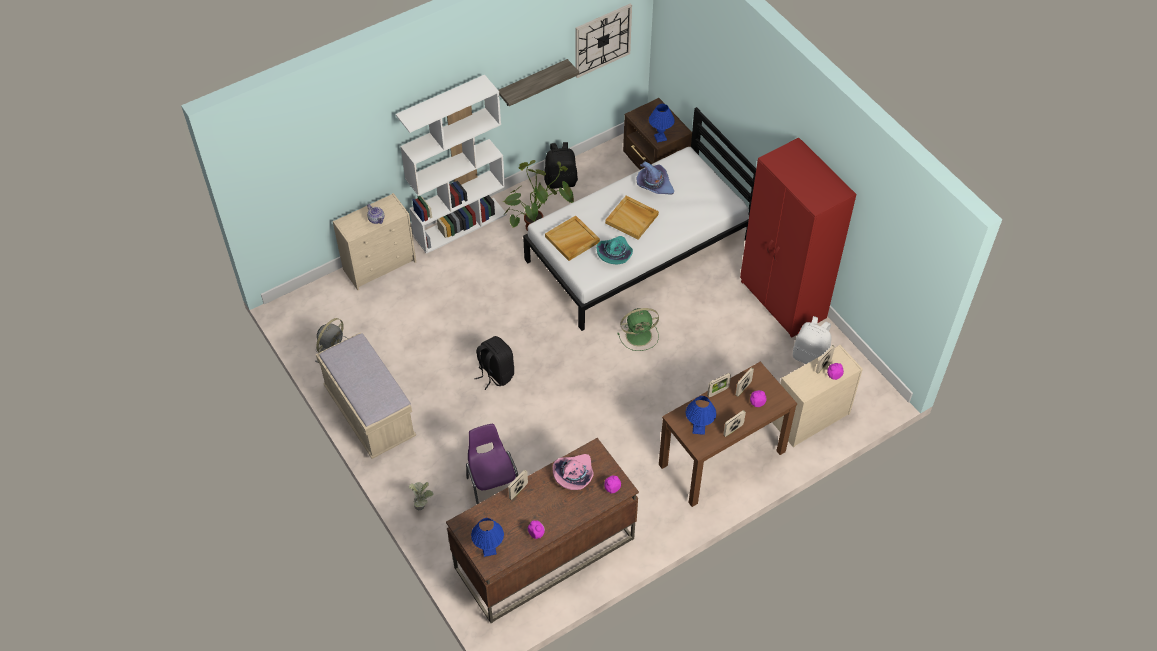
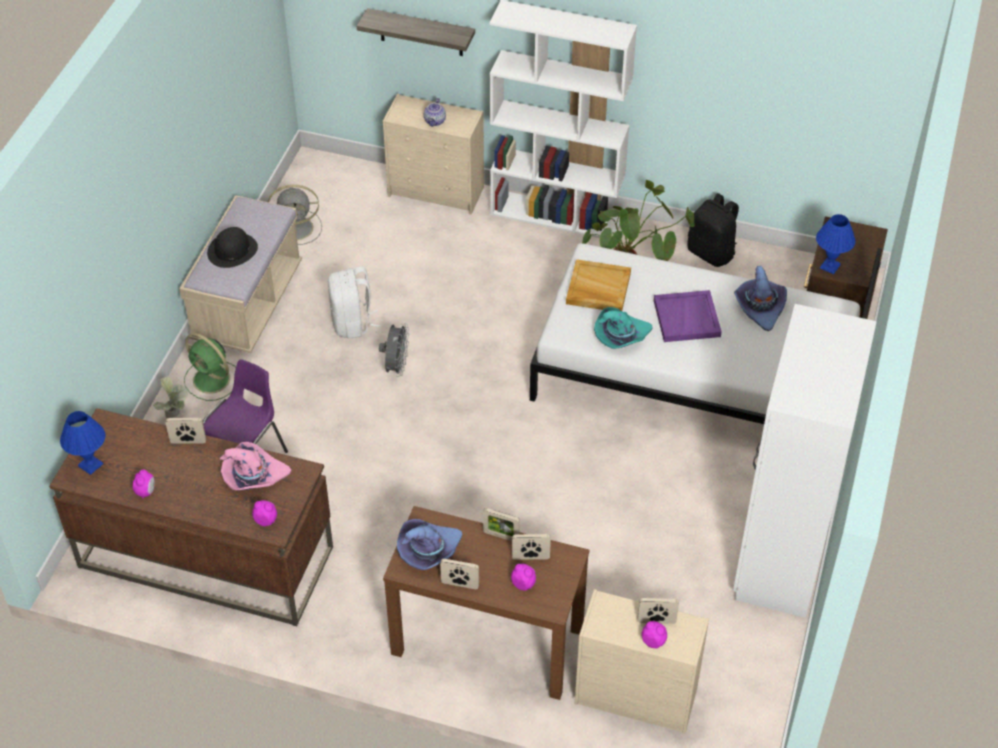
camera: 50 degrees right, 5 degrees down
black backpack [474,336,514,390] -> grey fan [379,323,409,377]
shelf [498,59,579,106] -> shelf moved to [357,8,475,56]
wall clock [575,3,632,78] -> none
beige tray [605,196,659,240] -> purple tray [654,290,722,342]
green fan [618,308,659,351] -> green fan moved to [184,333,236,401]
blue table lamp [686,396,716,435] -> purple hat [397,519,462,570]
red wardrobe [740,138,857,338] -> white wardrobe [733,304,877,618]
white backpack [793,316,832,364] -> white backpack moved to [328,266,381,338]
none -> black hat [207,227,258,268]

